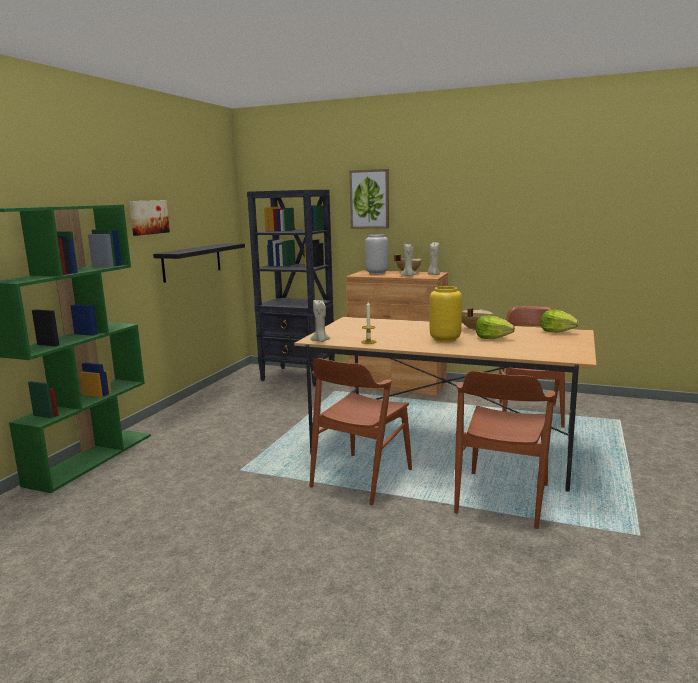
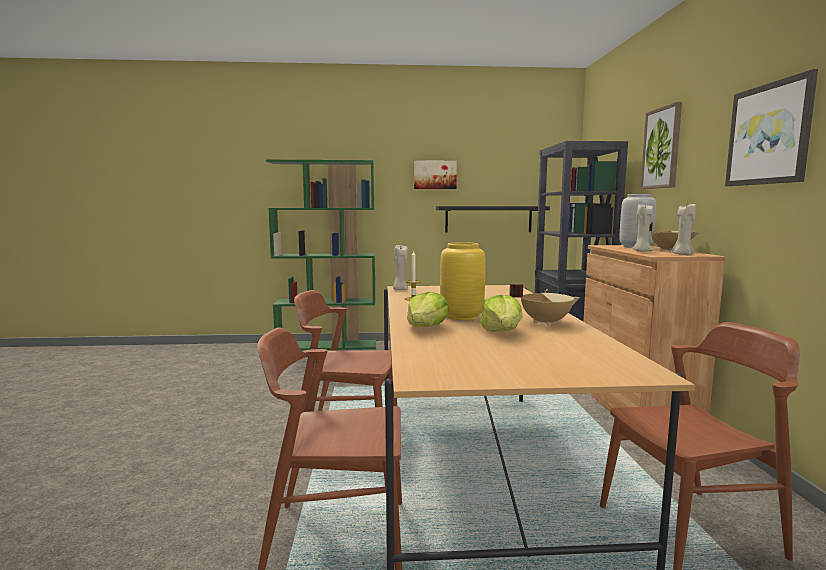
camera: 65 degrees right, 5 degrees down
lettuce [541,310,579,333] -> lettuce moved to [407,292,449,327]
none -> picture [725,69,818,186]

